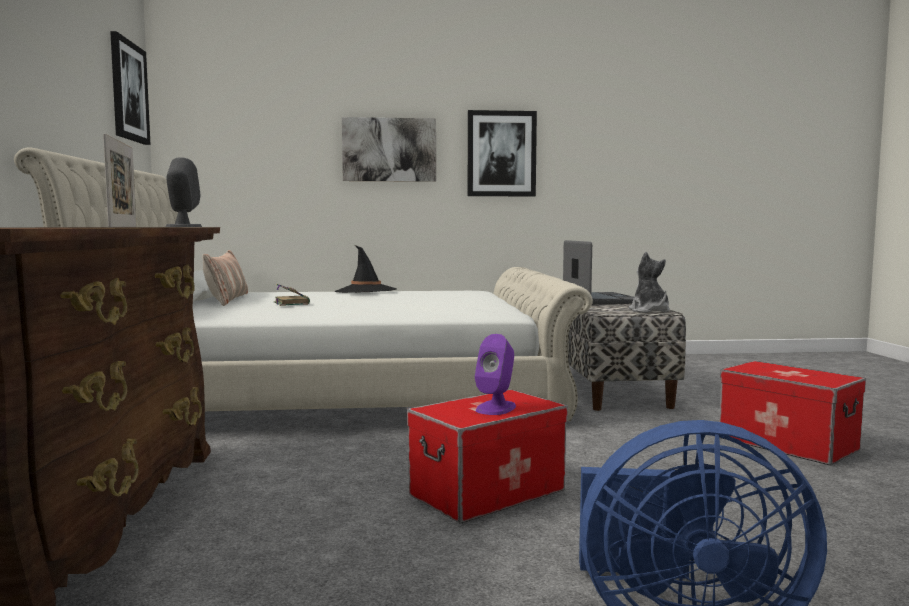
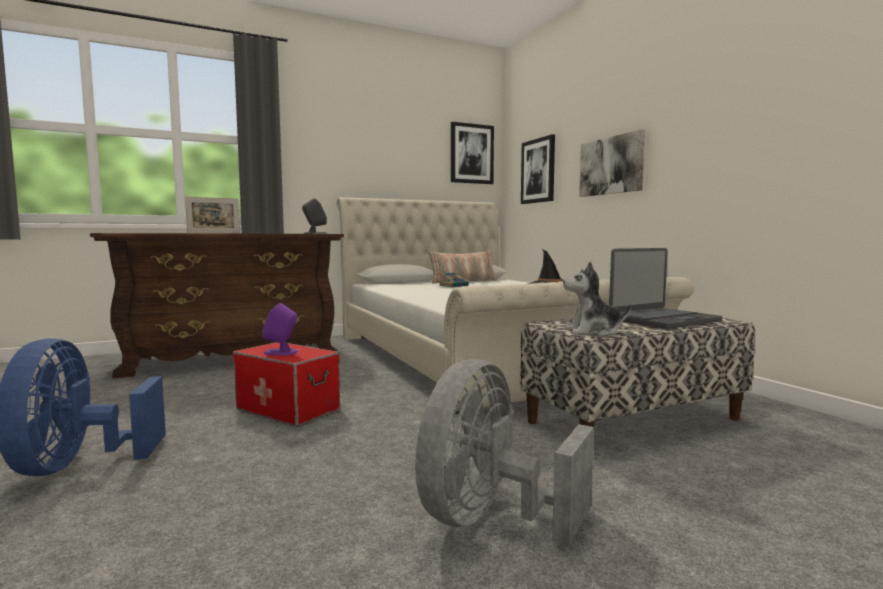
camera: 70 degrees right, 0 degrees up
picture [468,110,537,196] -> picture moved to [521,134,555,204]
plush toy [629,252,670,313] -> plush toy turned 150 degrees counterclockwise [563,261,631,336]
storage box [719,361,866,465] -> grey fan [415,359,594,546]

